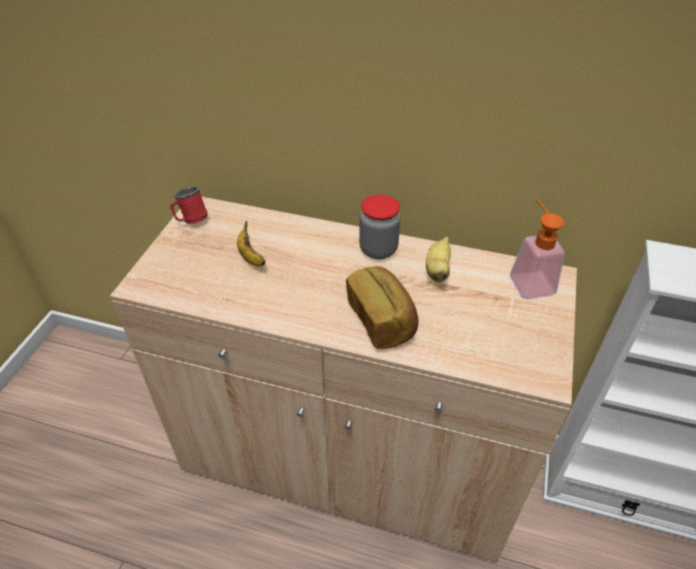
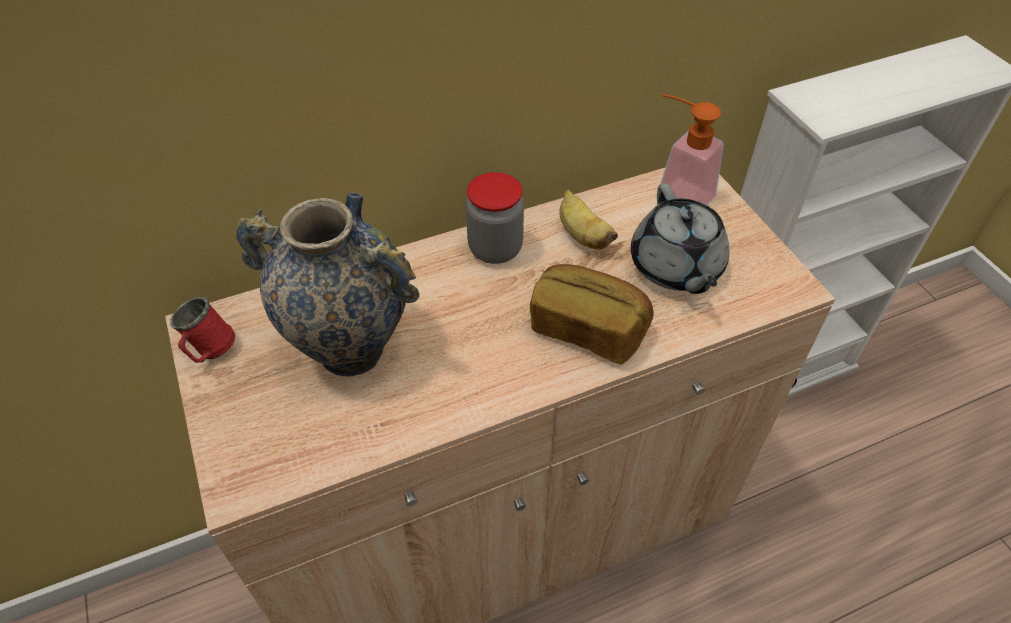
camera: 40 degrees left, 5 degrees up
banana [237,221,266,266] -> vase [235,193,419,377]
none -> grey teapot [631,183,729,294]

